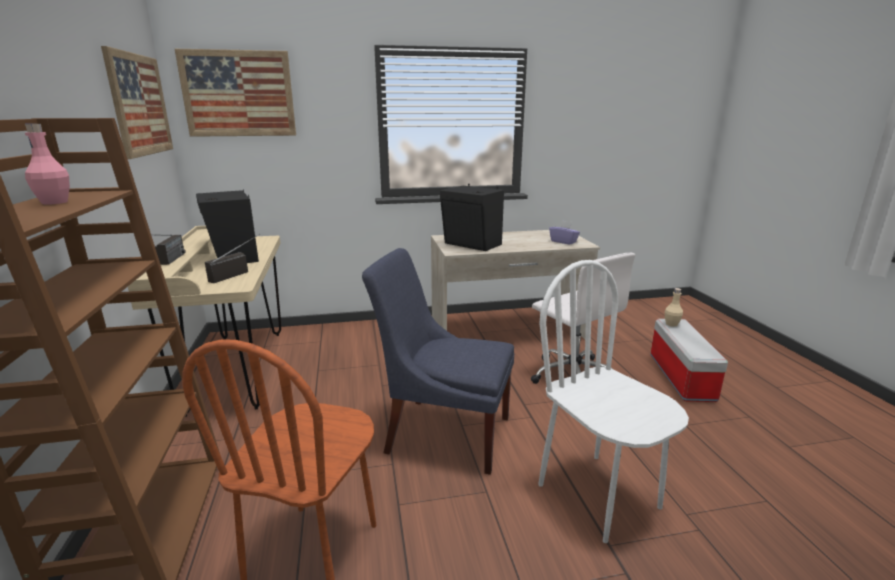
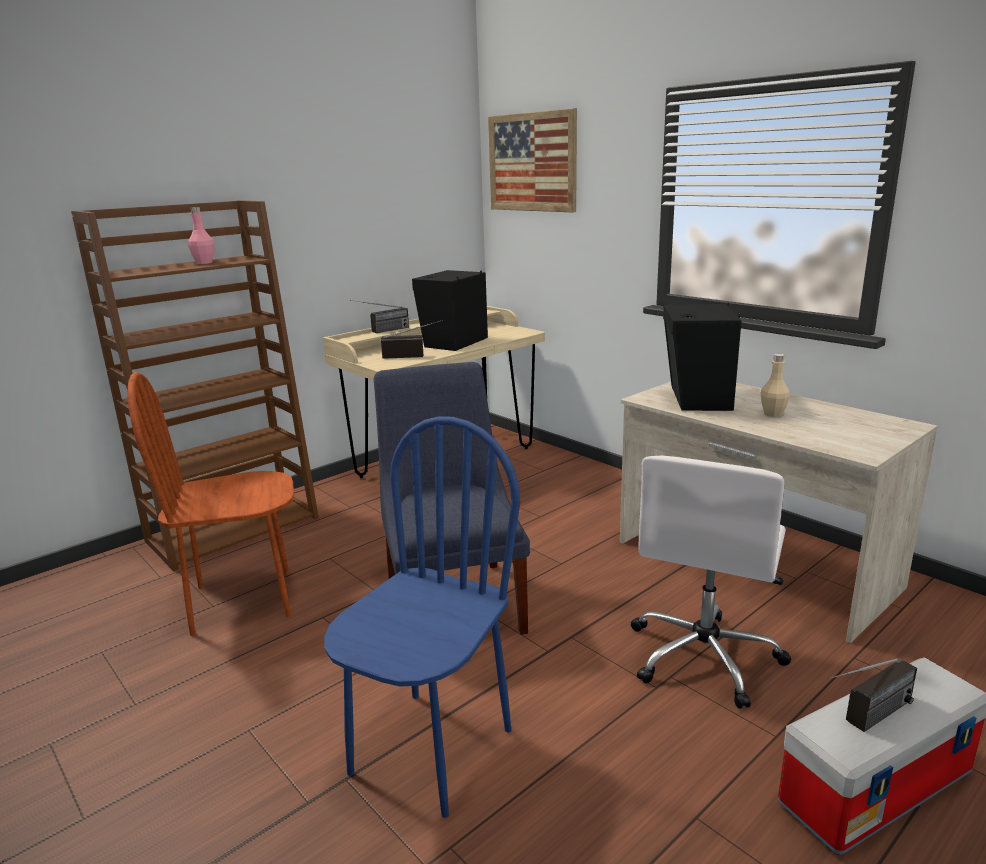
camera: 60 degrees right, 0 degrees up
picture [101,46,173,159] -> none
white chair [538,260,689,543] -> blue chair [324,416,520,818]
purple tissue box [549,220,580,245] -> none
beige bottle [665,288,683,327] -> beige bottle moved to [761,354,790,417]
none -> radio [829,658,917,732]

